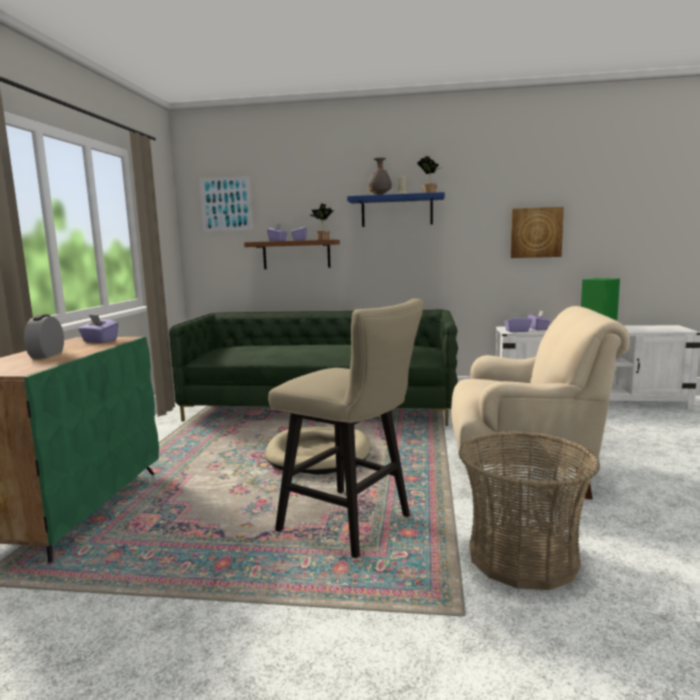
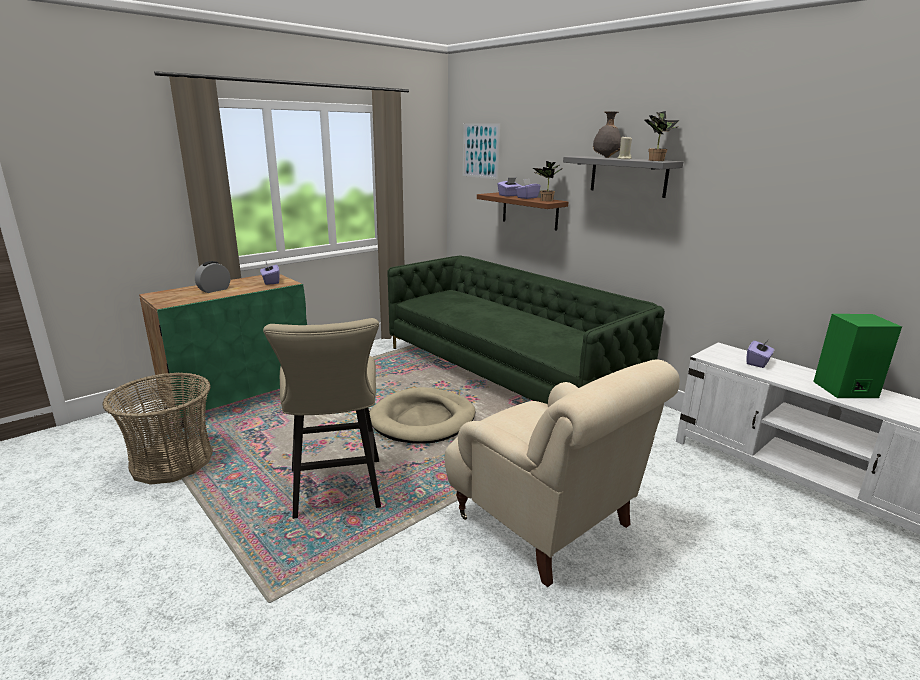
camera: 40 degrees right, 10 degrees up
blue shelf [347,192,445,227] -> grey shelf [563,156,683,198]
basket [458,431,600,590] -> basket moved to [103,372,213,485]
purple tissue box [504,313,532,332] -> none
picture [510,207,564,258] -> none

